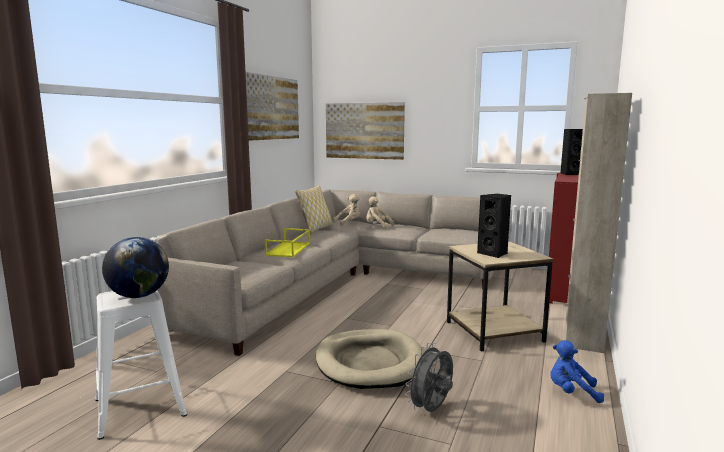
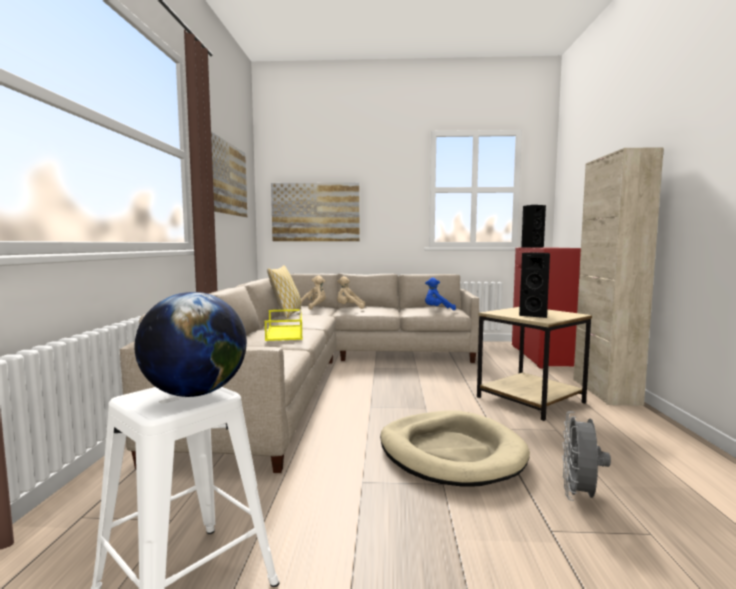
camera: 20 degrees left, 5 degrees down
blue plush toy [551,340,604,403] -> blue plush toy moved to [425,278,456,310]

